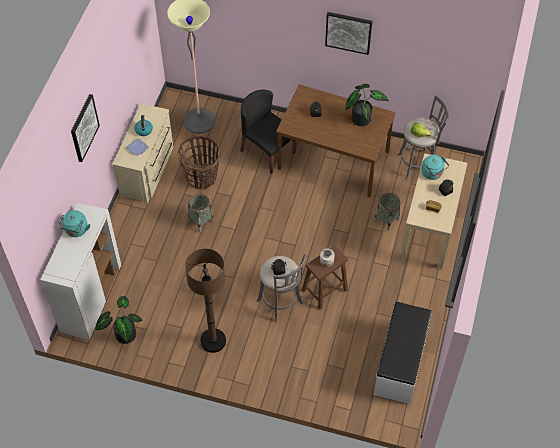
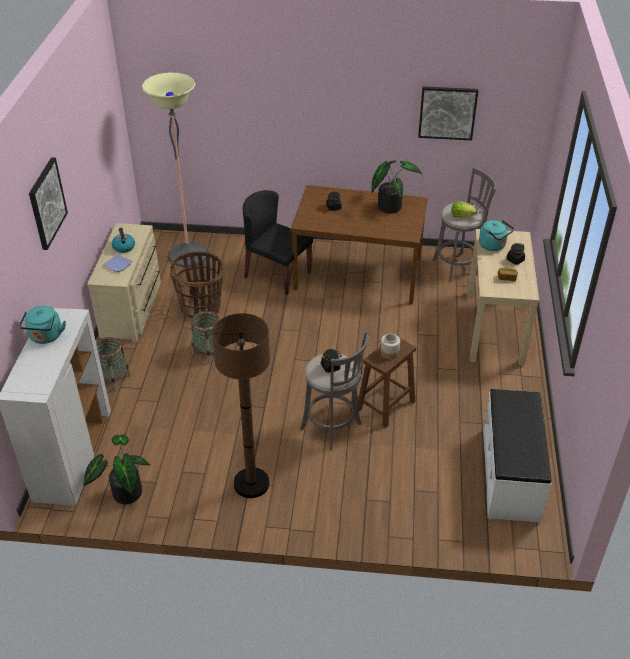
camera: 10 degrees left, 15 degrees down
picture [325,12,372,55] -> picture moved to [418,86,478,140]
basket [374,193,400,231] -> basket moved to [96,337,131,391]

